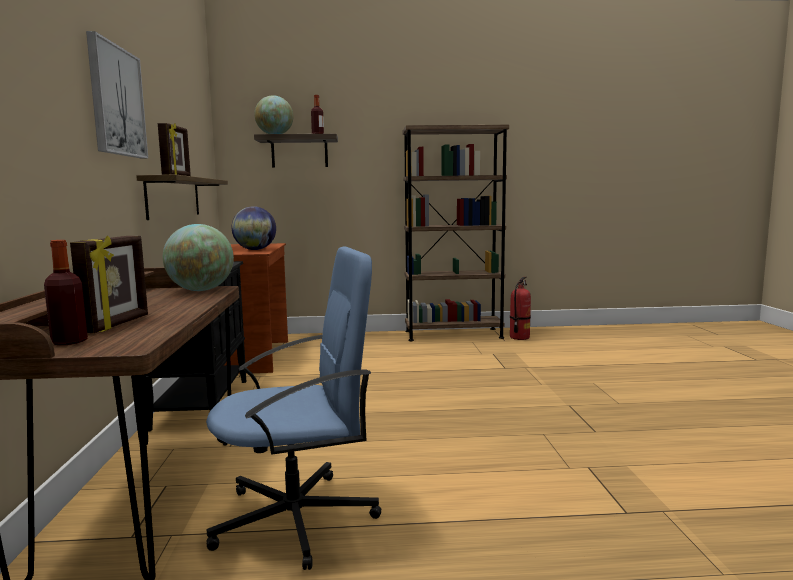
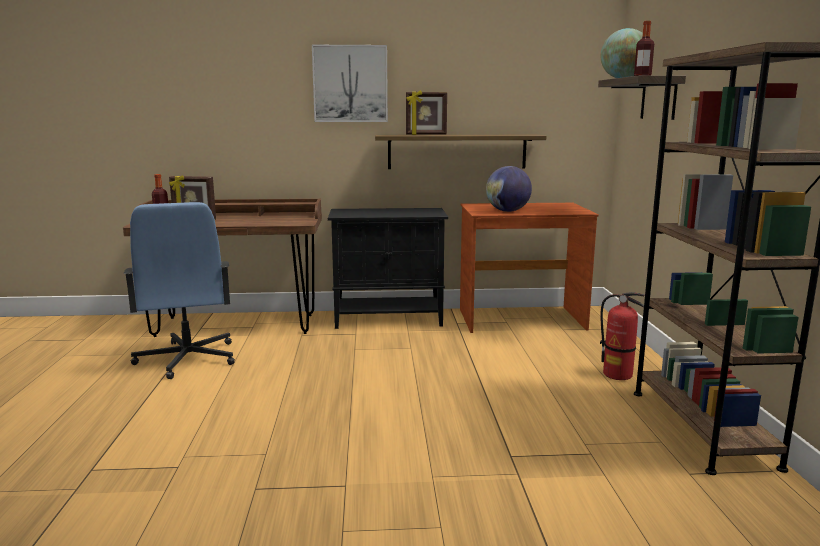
camera: 90 degrees right, 5 degrees up
globe [163,224,234,291] -> none
fire extinguisher [510,277,531,340] -> fire extinguisher moved to [600,292,645,380]

